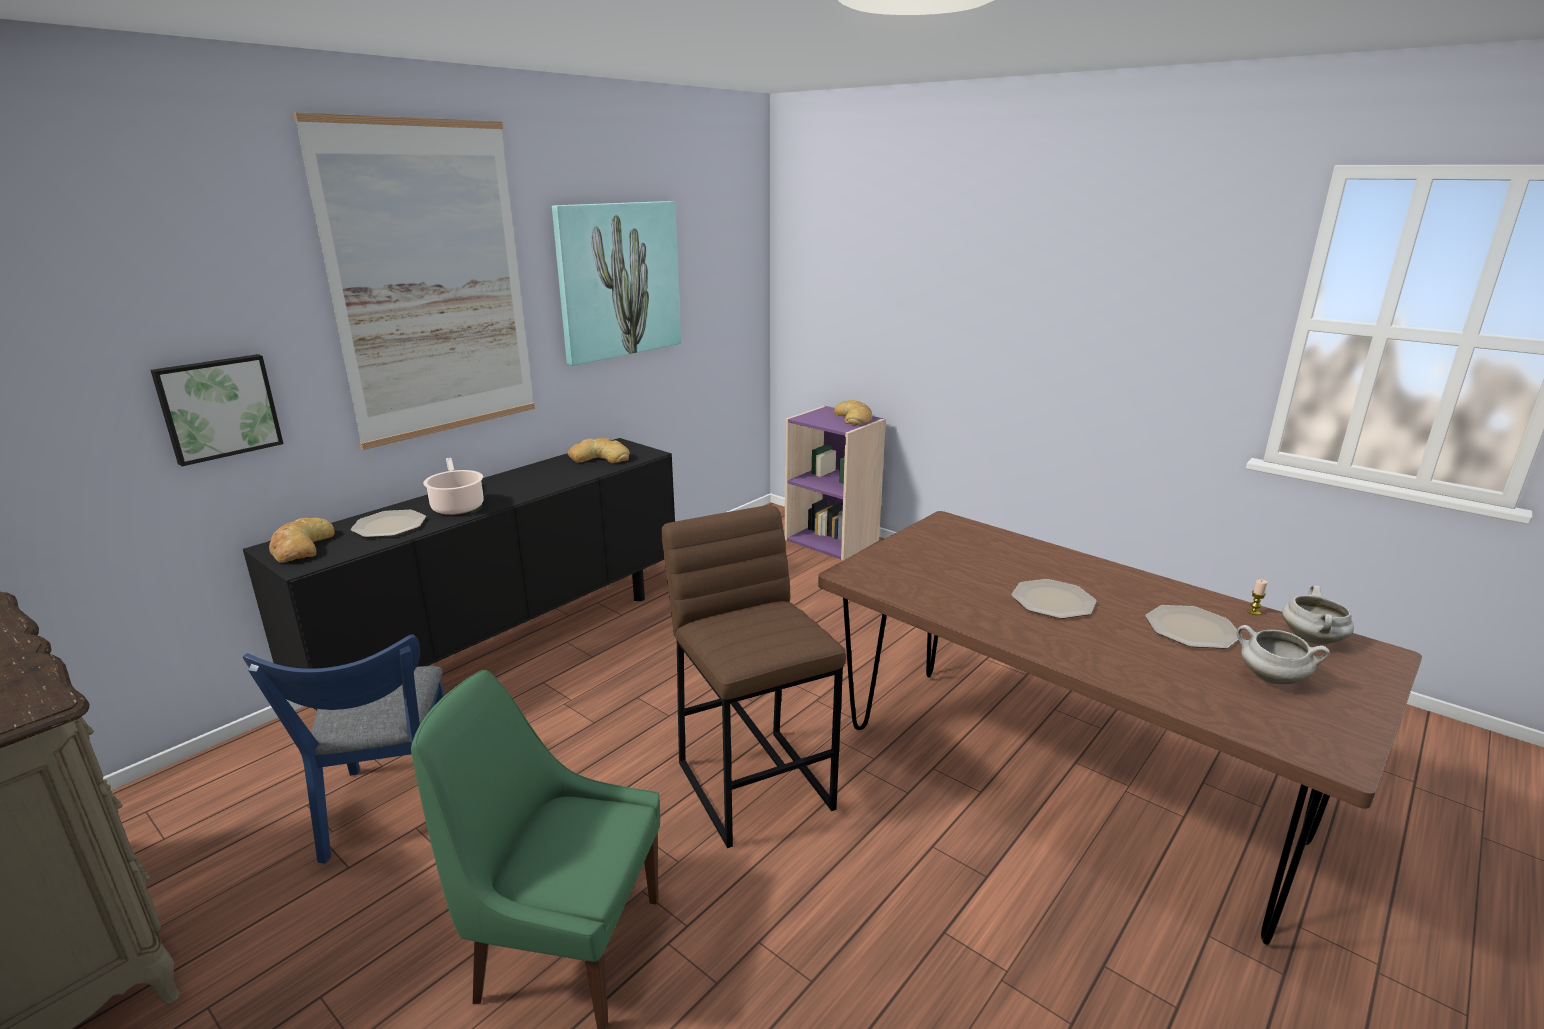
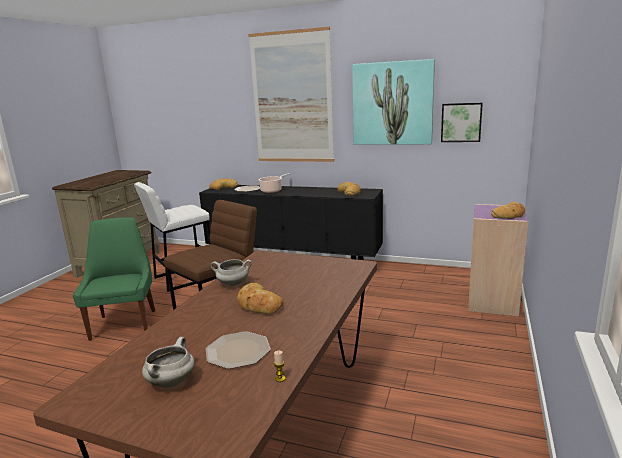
camera: 70 degrees right, 5 degrees down
picture [151,354,283,466] -> picture moved to [441,103,483,142]
blue chair [243,634,445,864] -> white stool [134,182,211,292]
plate [1011,579,1097,619] -> bread [237,283,283,314]
white cooking pot [1282,585,1354,645] -> white cooking pot moved to [211,259,252,286]

